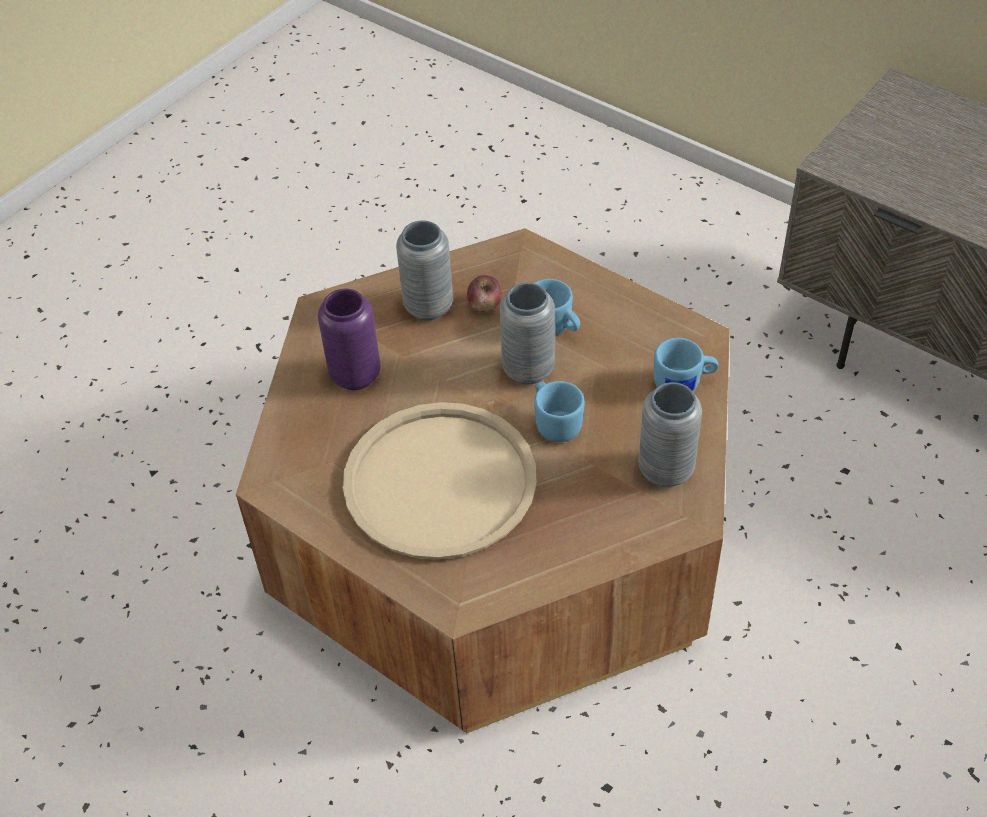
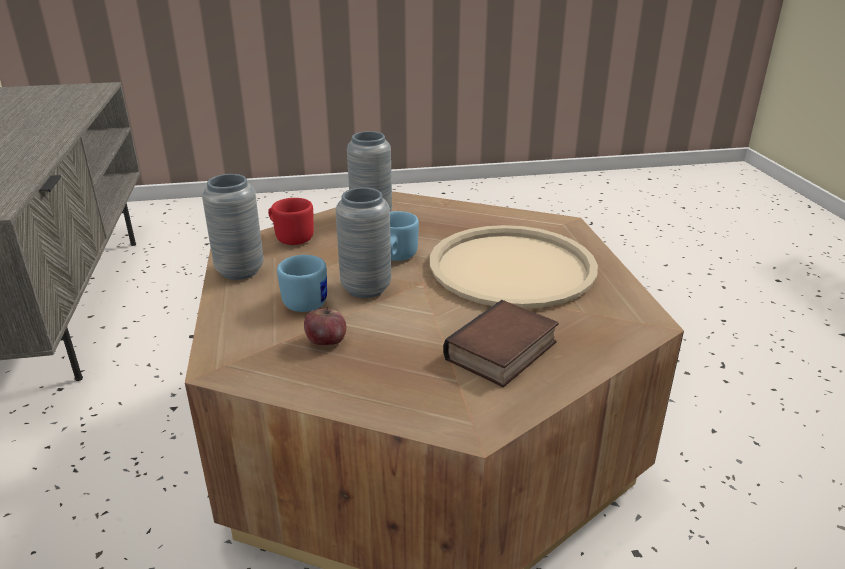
camera: 140 degrees left, 20 degrees down
purple vase [318,289,381,390] -> book [443,300,559,387]
grey vase [396,220,453,320] -> grey vase moved to [202,174,264,280]
blue mug [654,338,719,391] -> red mug [268,198,314,245]

